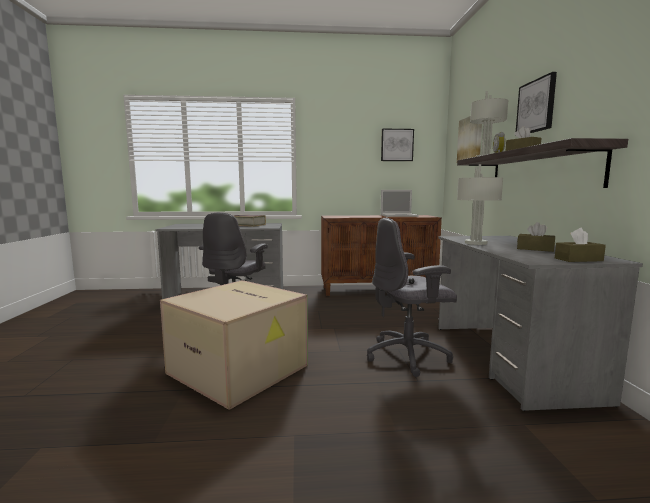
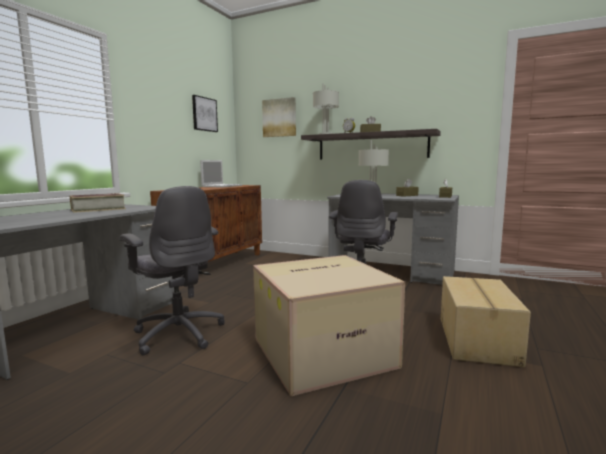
camera: 60 degrees left, 0 degrees up
picture [515,72,557,136] -> none
none -> cardboard box [441,276,531,367]

